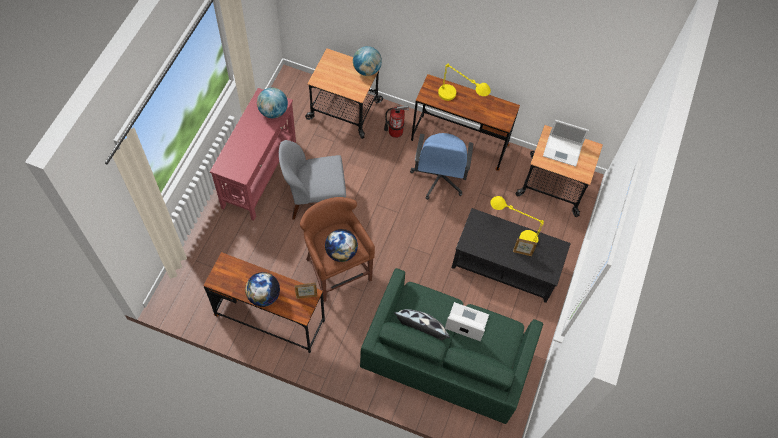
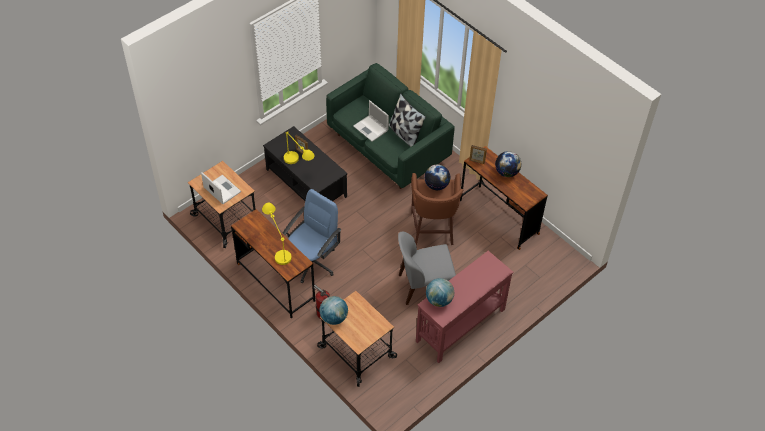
camera: 150 degrees left, 10 degrees down
grey chair [279,140,346,220] -> grey chair turned 150 degrees clockwise [398,231,456,305]

